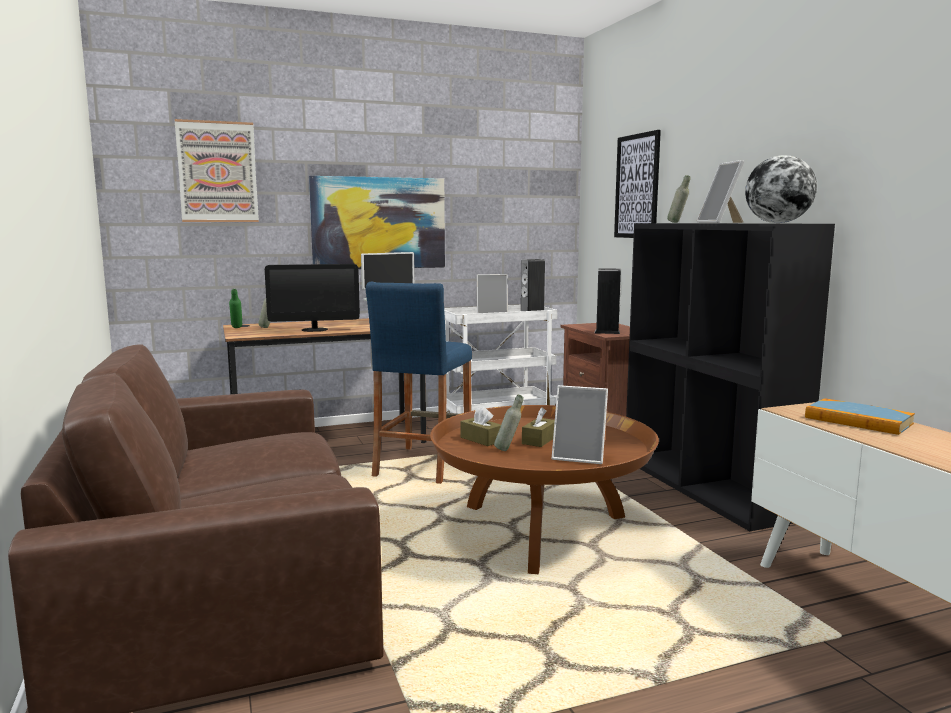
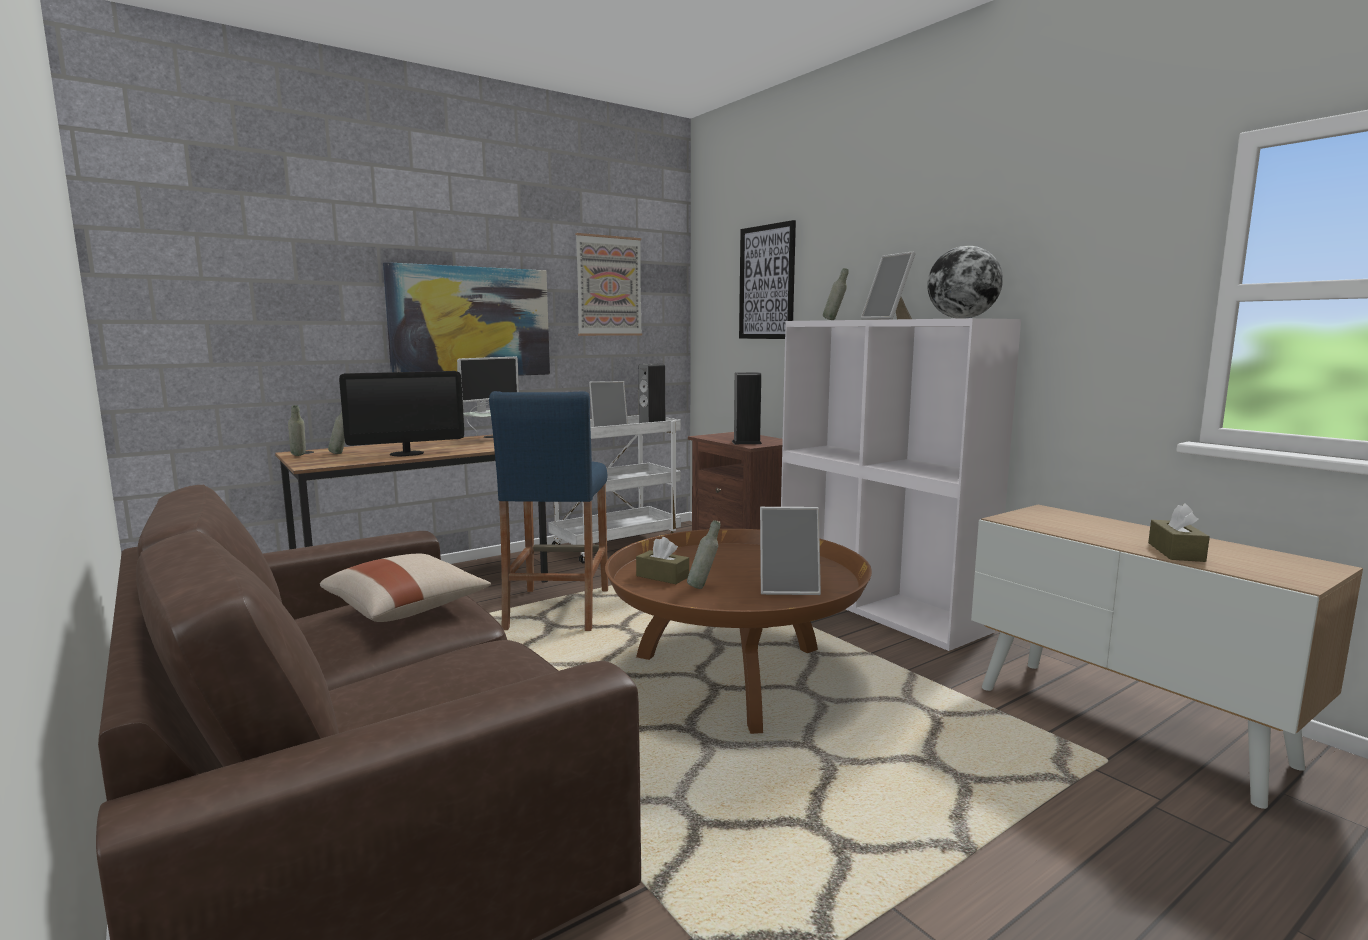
camera: 15 degrees left, 0 degrees up
picture [175,119,259,222] -> picture moved to [575,233,642,336]
green bottle [229,289,242,328] -> grey bottle [288,405,306,456]
brown tissue box [522,407,555,447] -> brown tissue box moved to [1148,503,1210,562]
black bookcase [626,223,835,531] -> white bookcase [781,318,1021,651]
book [805,398,915,435] -> none
none -> beige pillow [320,554,491,622]

